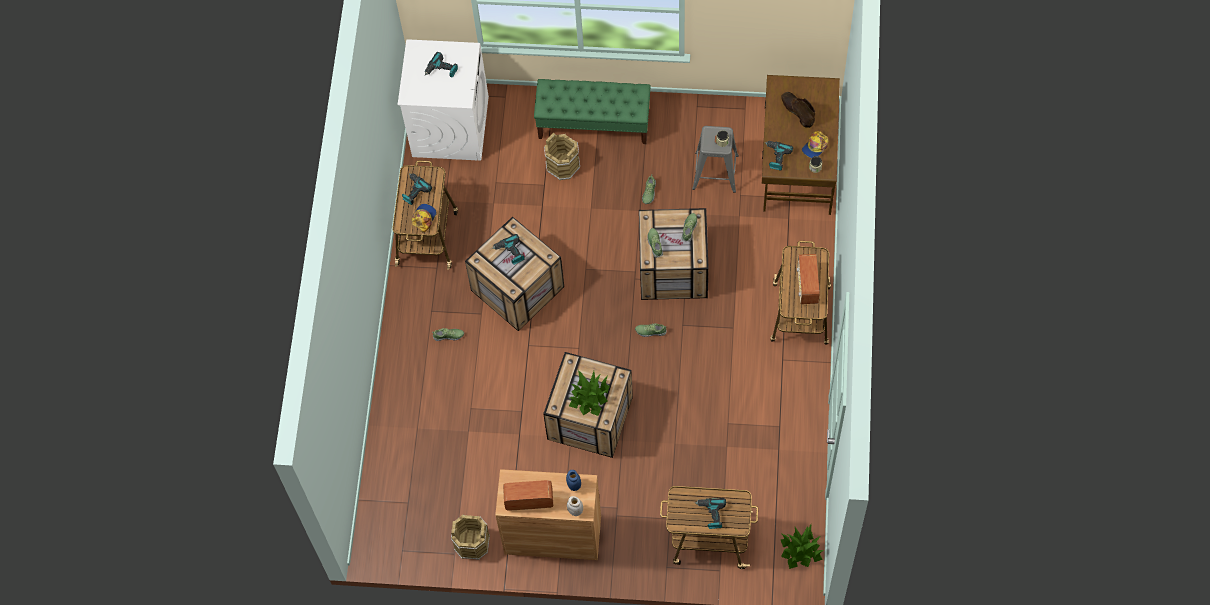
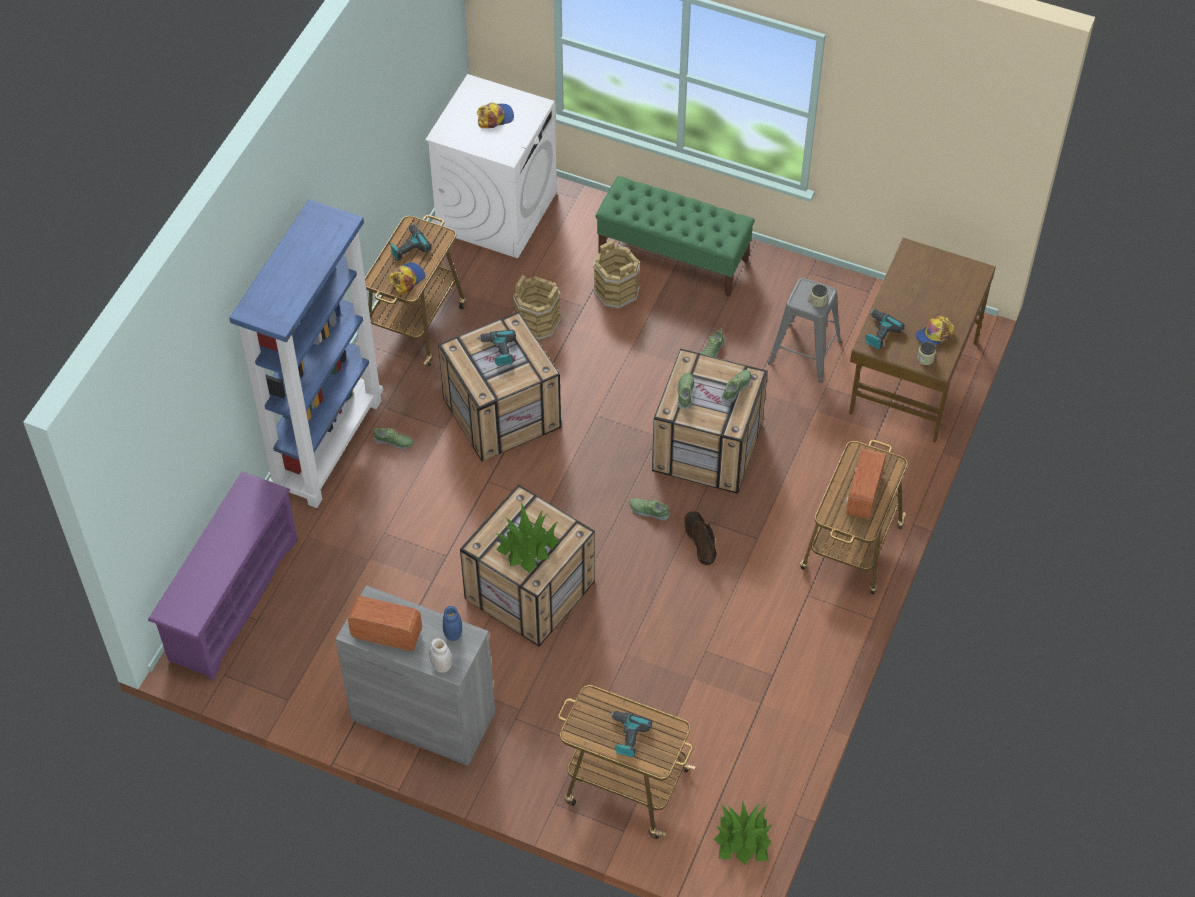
camera: 15 degrees right, 10 degrees down
power drill [425,52,458,78] -> cap [477,102,514,128]
brown bucket [451,515,490,560] -> brown bucket moved to [513,275,561,340]
brown cabinet [495,469,601,560] -> grey cabinet [336,585,495,766]
brown boot [781,92,815,128] -> brown boot moved to [685,511,717,565]
none -> purple shoe rack [148,472,298,681]
none -> blue bookcase [229,200,383,508]

